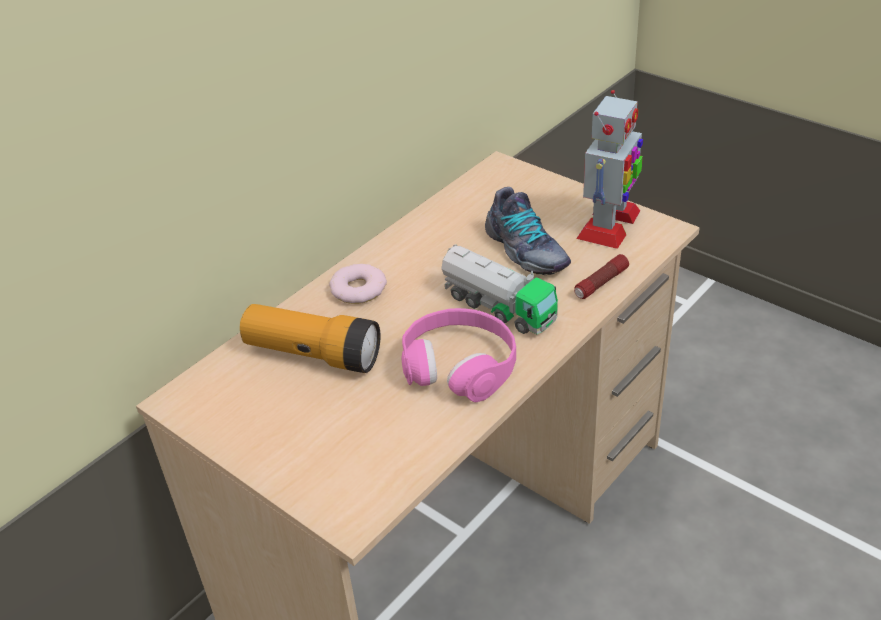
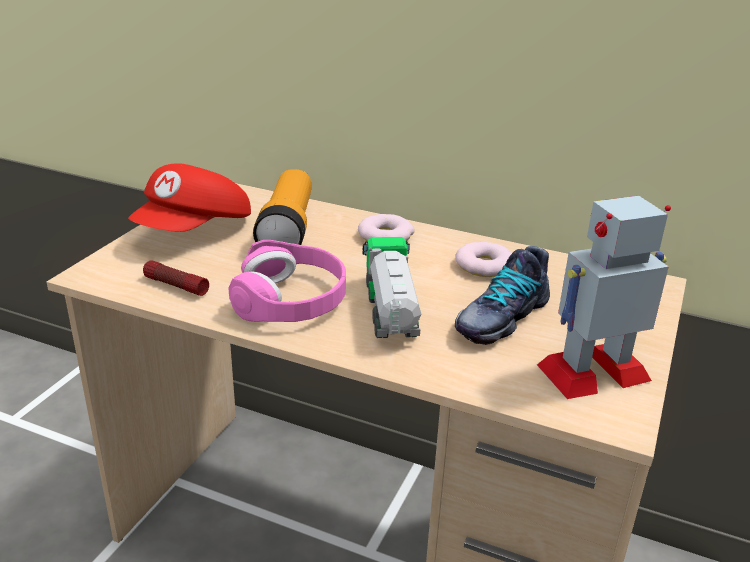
camera: 70 degrees right, 10 degrees down
toy truck [441,244,558,334] -> toy truck turned 150 degrees clockwise [363,237,422,338]
flashlight [574,254,629,299] -> flashlight moved to [143,260,209,296]
toy robot [576,90,643,249] -> toy robot turned 150 degrees clockwise [537,196,671,399]
none -> red cap [128,163,251,232]
none -> donut [455,242,512,277]

